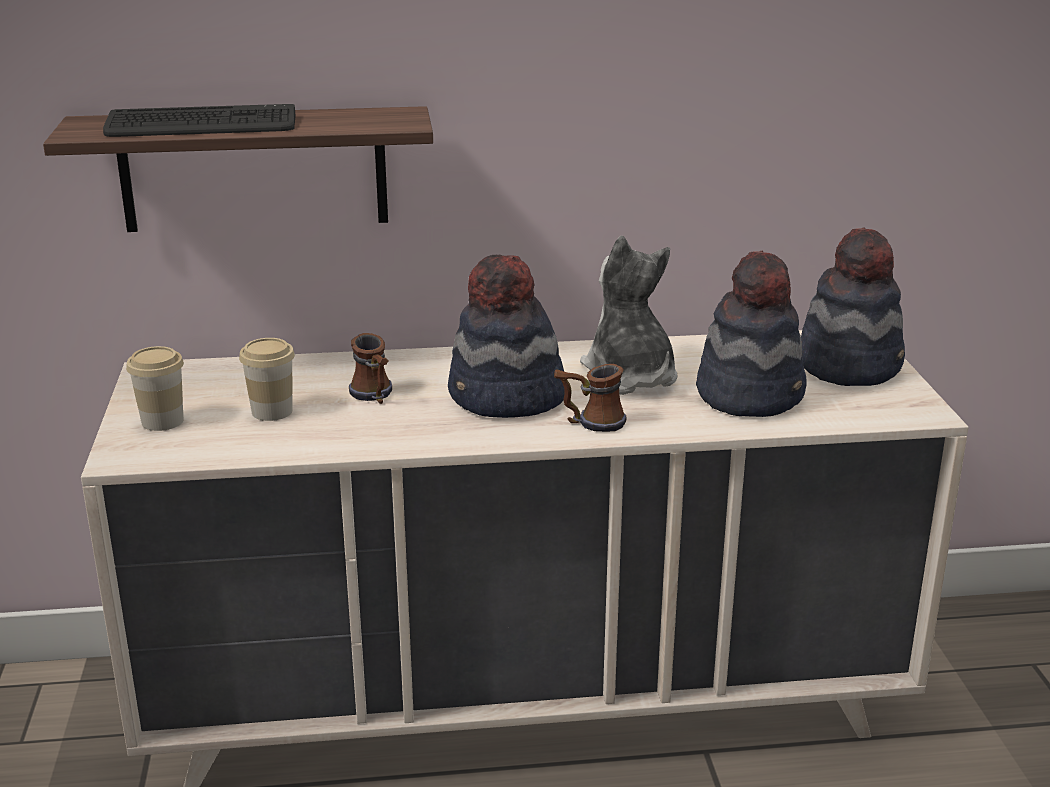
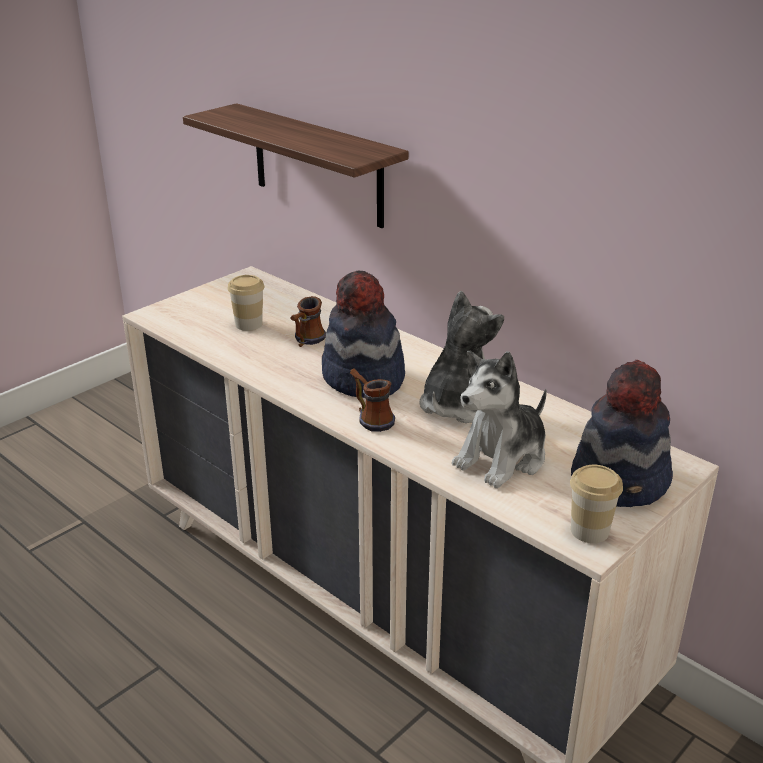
camera: 50 degrees right, 5 degrees up
keyboard [103,104,296,137] -> none
cup [126,346,184,431] -> cup moved to [570,465,623,543]
hat [696,251,806,417] -> plush toy [452,350,547,488]

